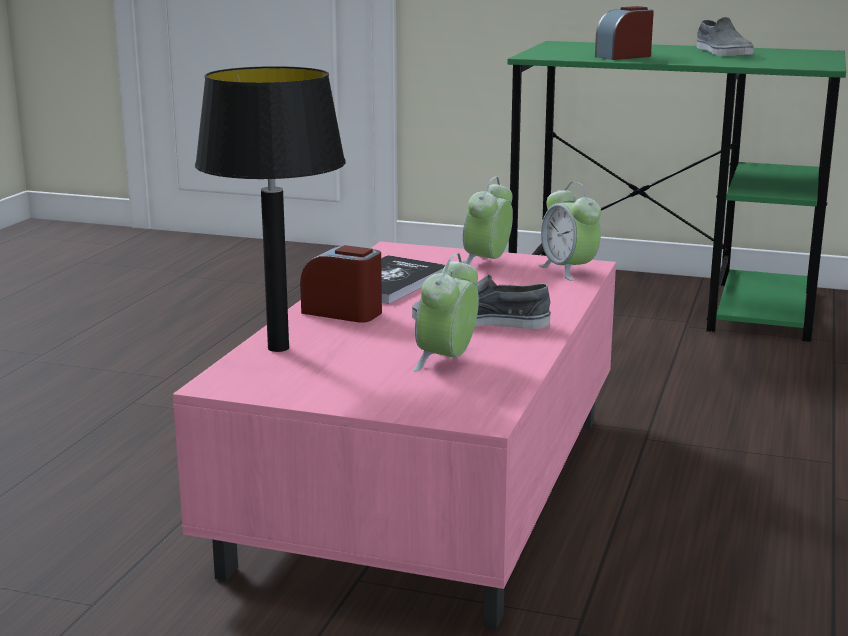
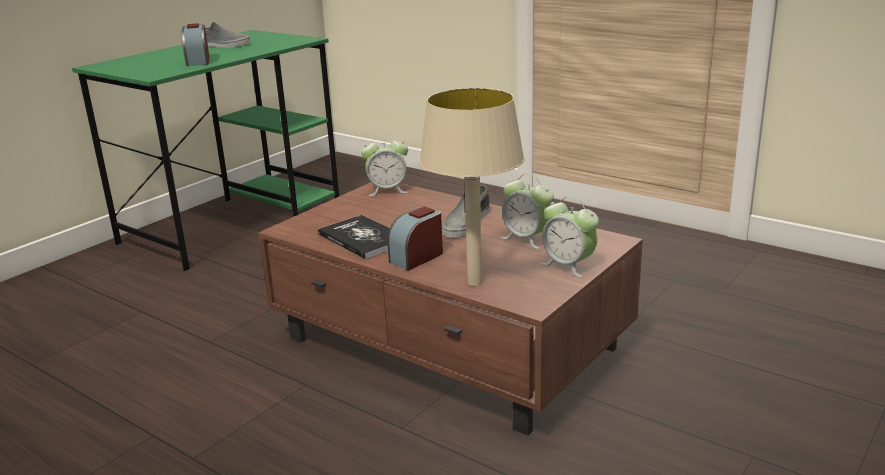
camera: 70 degrees left, 5 degrees up
pink coffee table [173,242,616,630] -> brown coffee table [259,182,643,436]
black table lamp [195,66,346,352] -> beige table lamp [419,88,524,286]
alarm clock [463,177,513,265] -> alarm clock moved to [541,196,599,278]

